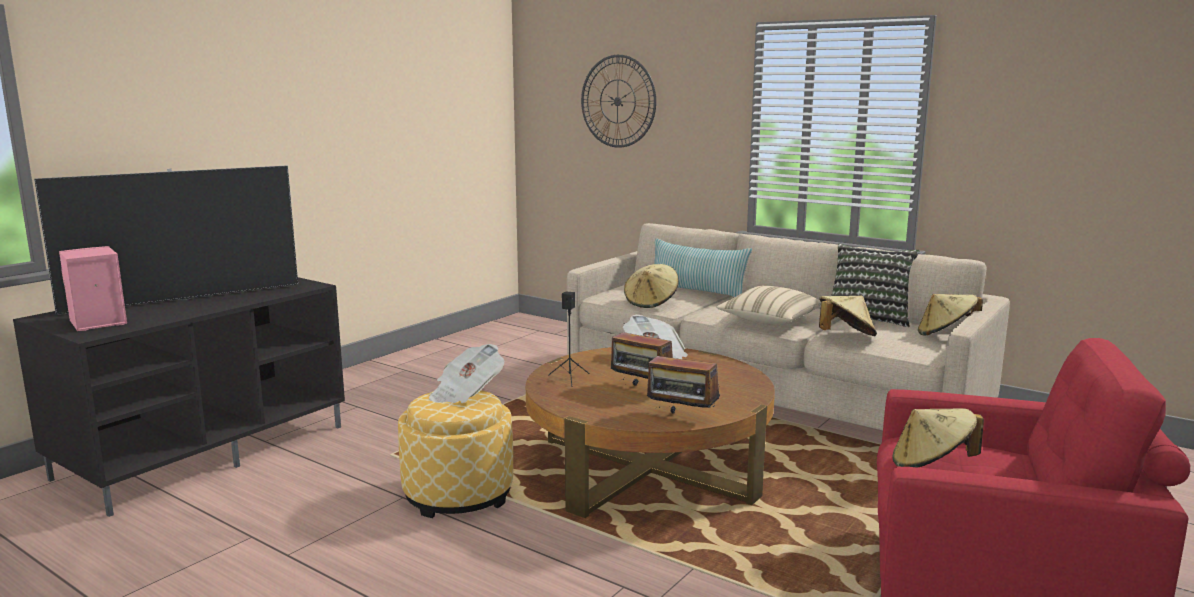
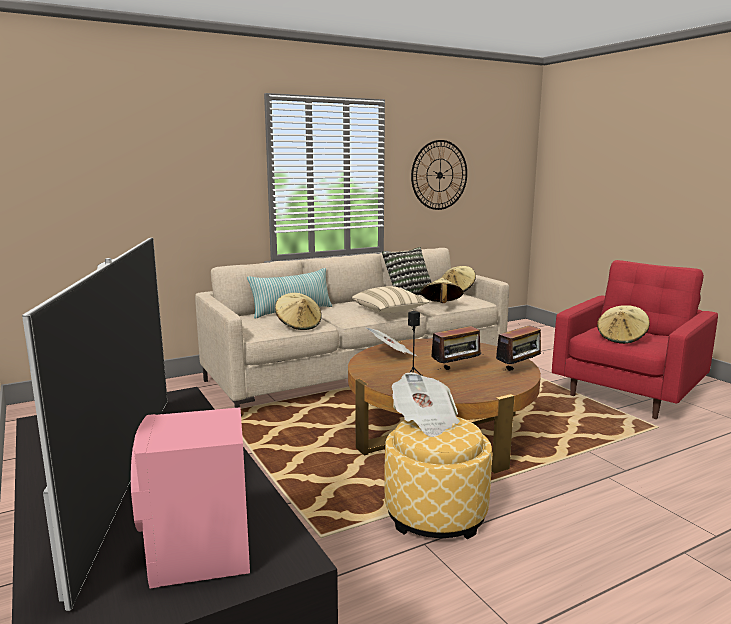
camera: 65 degrees left, 0 degrees up
wall clock [581,55,656,148] -> wall clock moved to [411,140,467,210]

